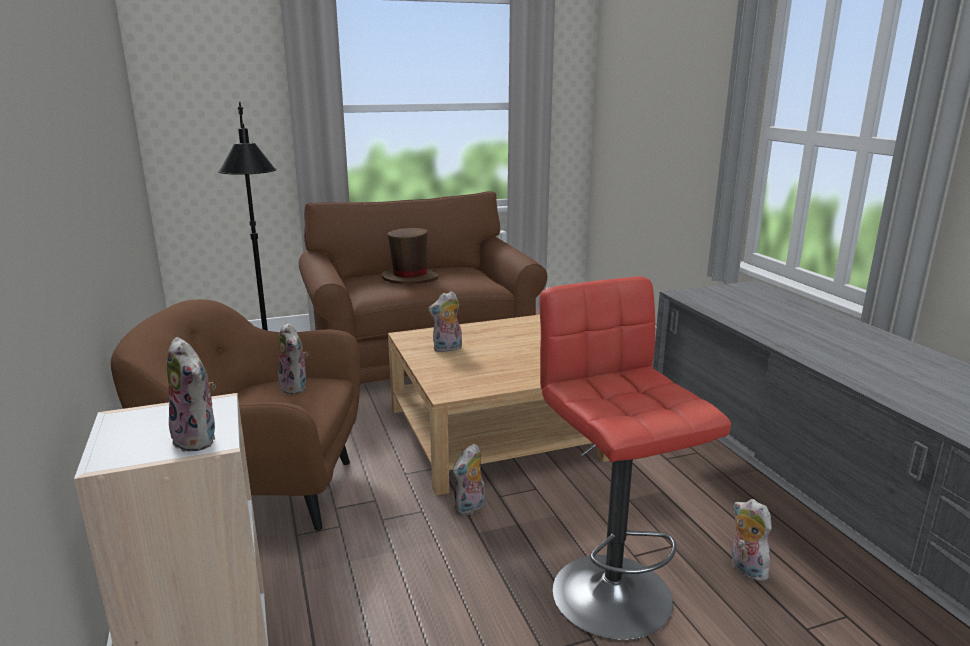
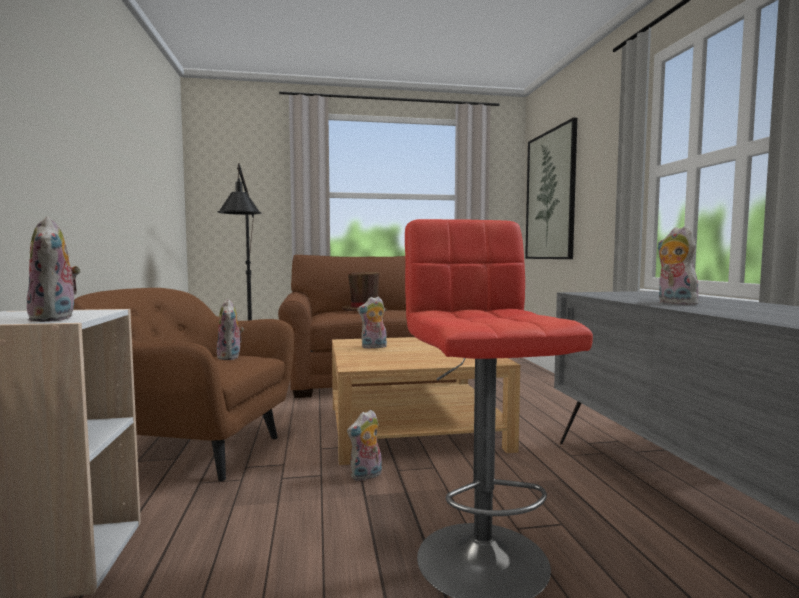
camera: 10 degrees right, 15 degrees down
plush toy [731,499,772,581] -> plush toy moved to [658,226,700,305]
none -> picture [525,118,577,259]

